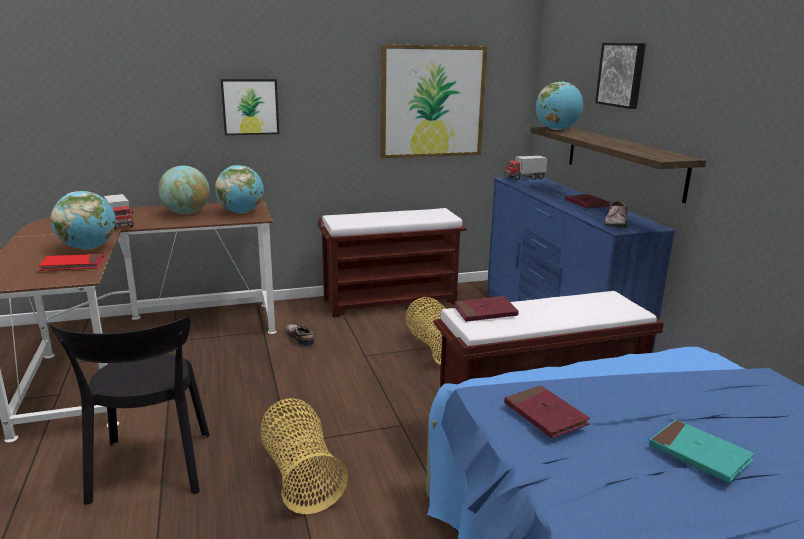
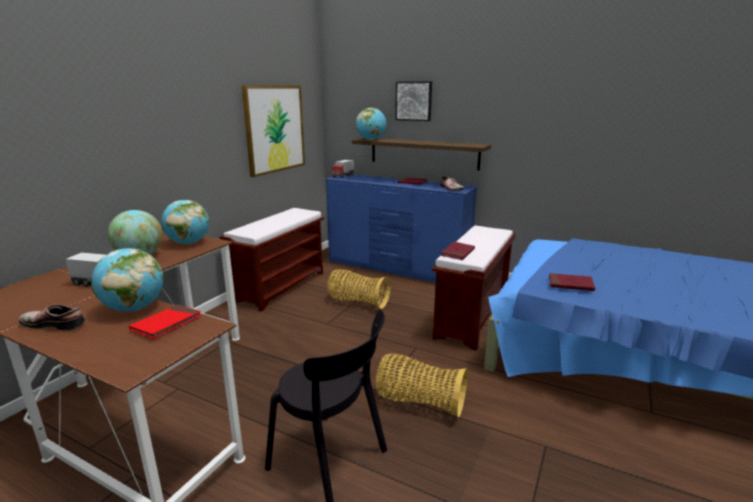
camera: 45 degrees left, 0 degrees up
picture [220,79,279,135] -> none
shoe [285,324,315,346] -> shoe moved to [19,304,85,330]
turquoise book [649,419,754,483] -> none

